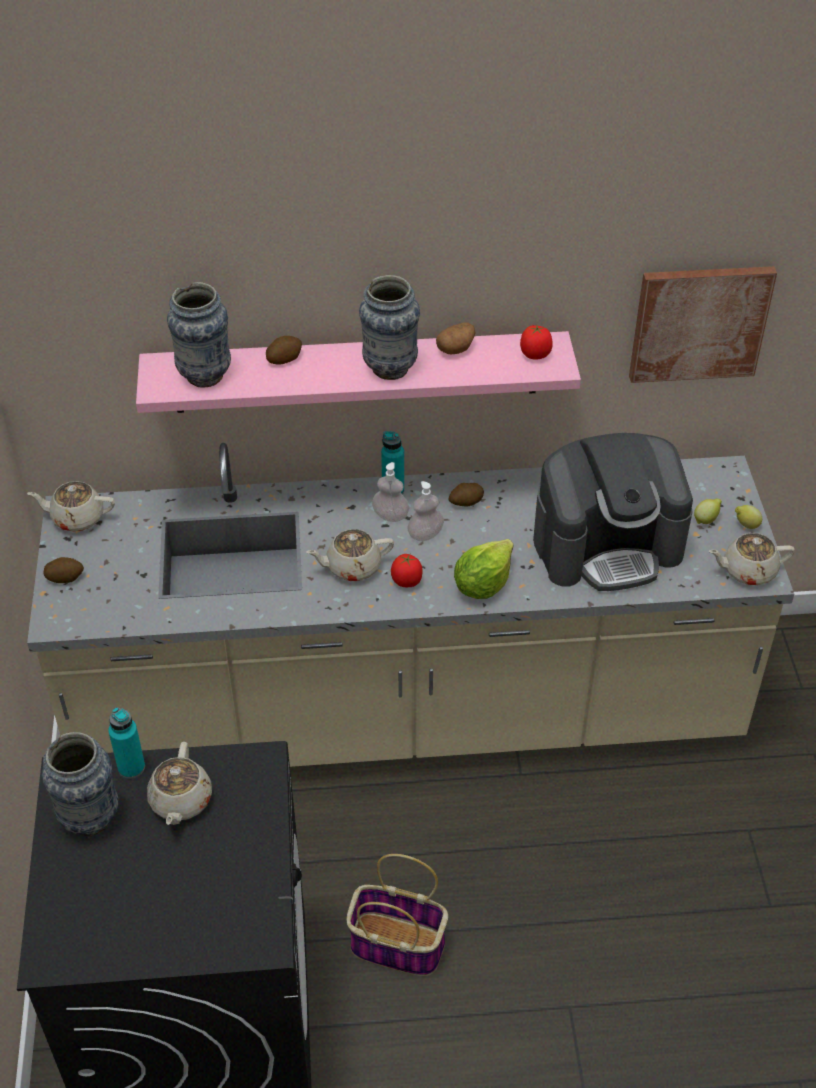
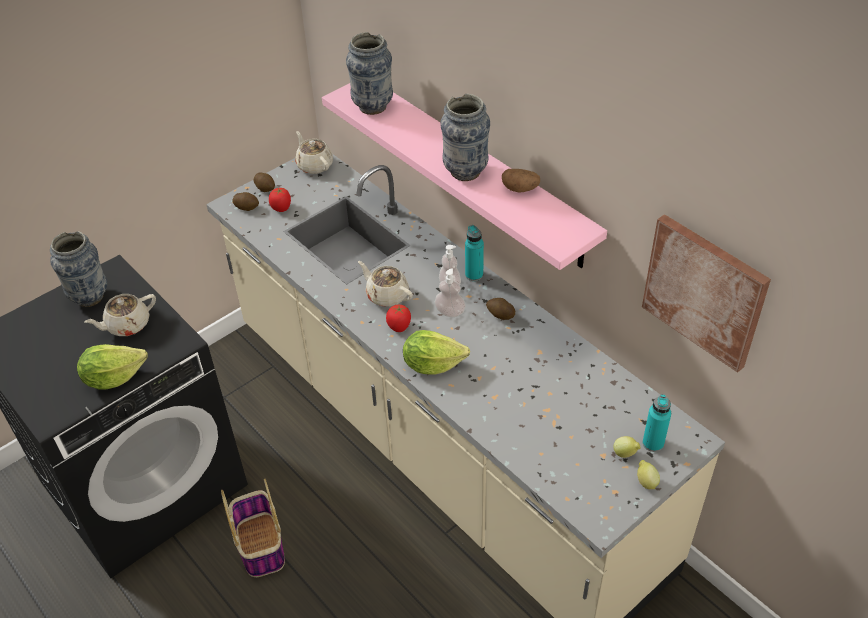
camera: 55 degrees right, 0 degrees up
turquoise bottle [108,707,145,779] -> turquoise bottle moved to [643,394,671,452]
potato [266,336,302,365] -> potato moved to [233,192,259,211]
tomato [520,325,553,360] -> tomato moved to [269,188,291,212]
coffee machine [533,433,693,591] -> none
beige teapot [708,533,795,585] -> none
none -> lettuce [77,344,147,390]

